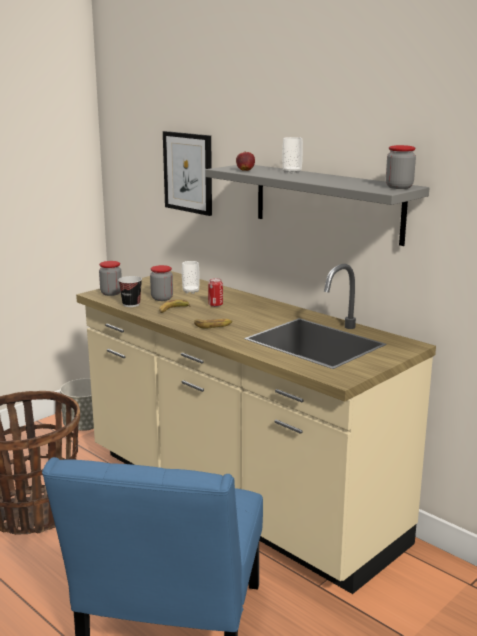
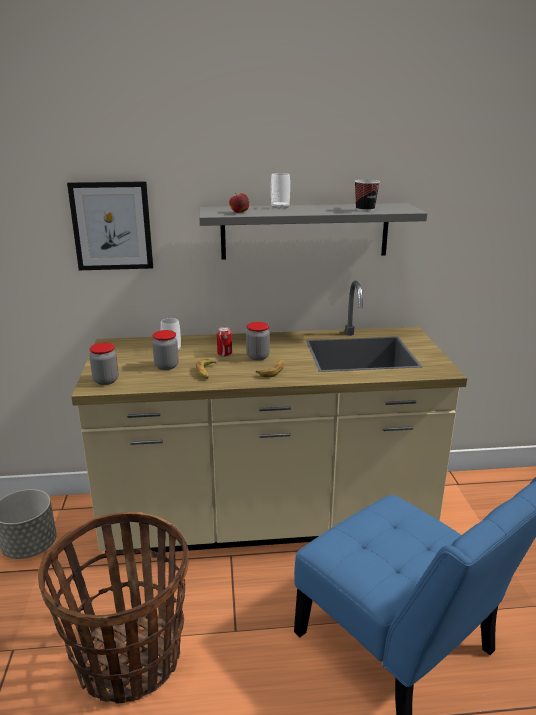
camera: 50 degrees left, 5 degrees up
cup [118,276,142,307] -> cup moved to [354,180,380,212]
jar [386,145,416,189] -> jar moved to [246,322,270,360]

